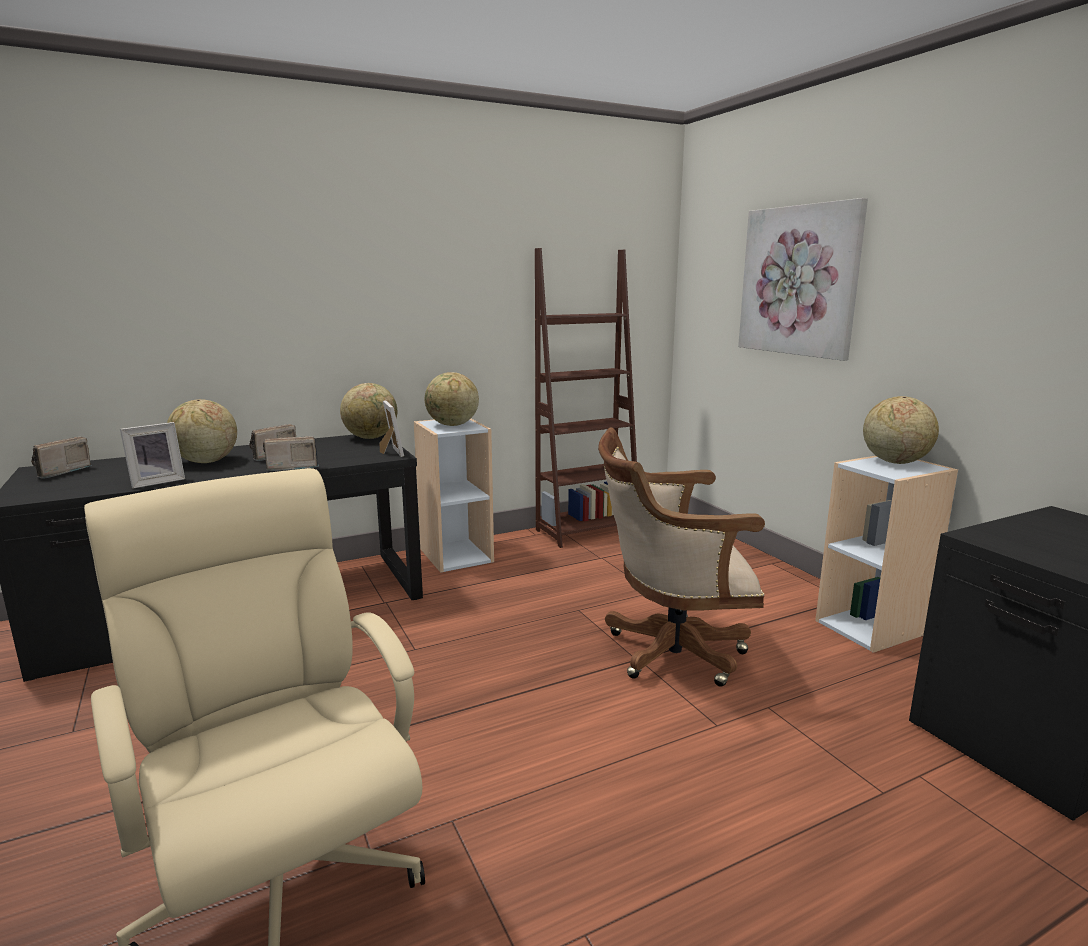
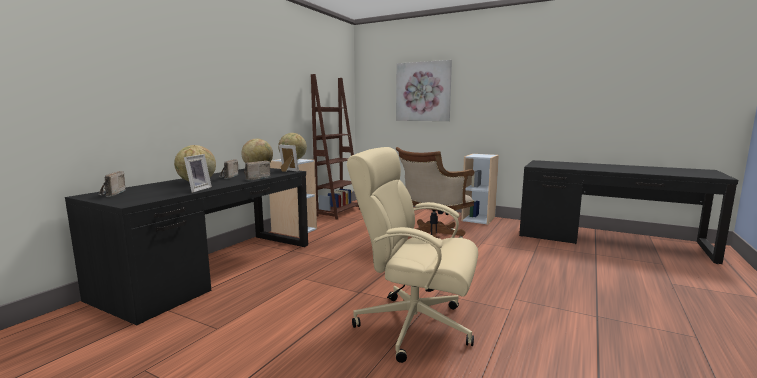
camera: 35 degrees left, 5 degrees down
globe [863,396,939,464] -> none

